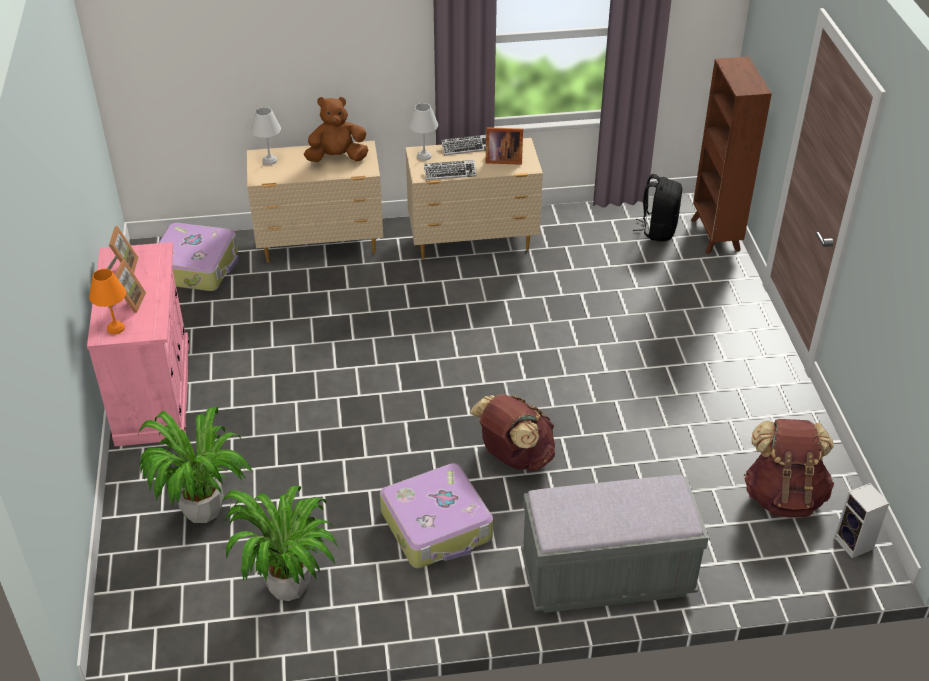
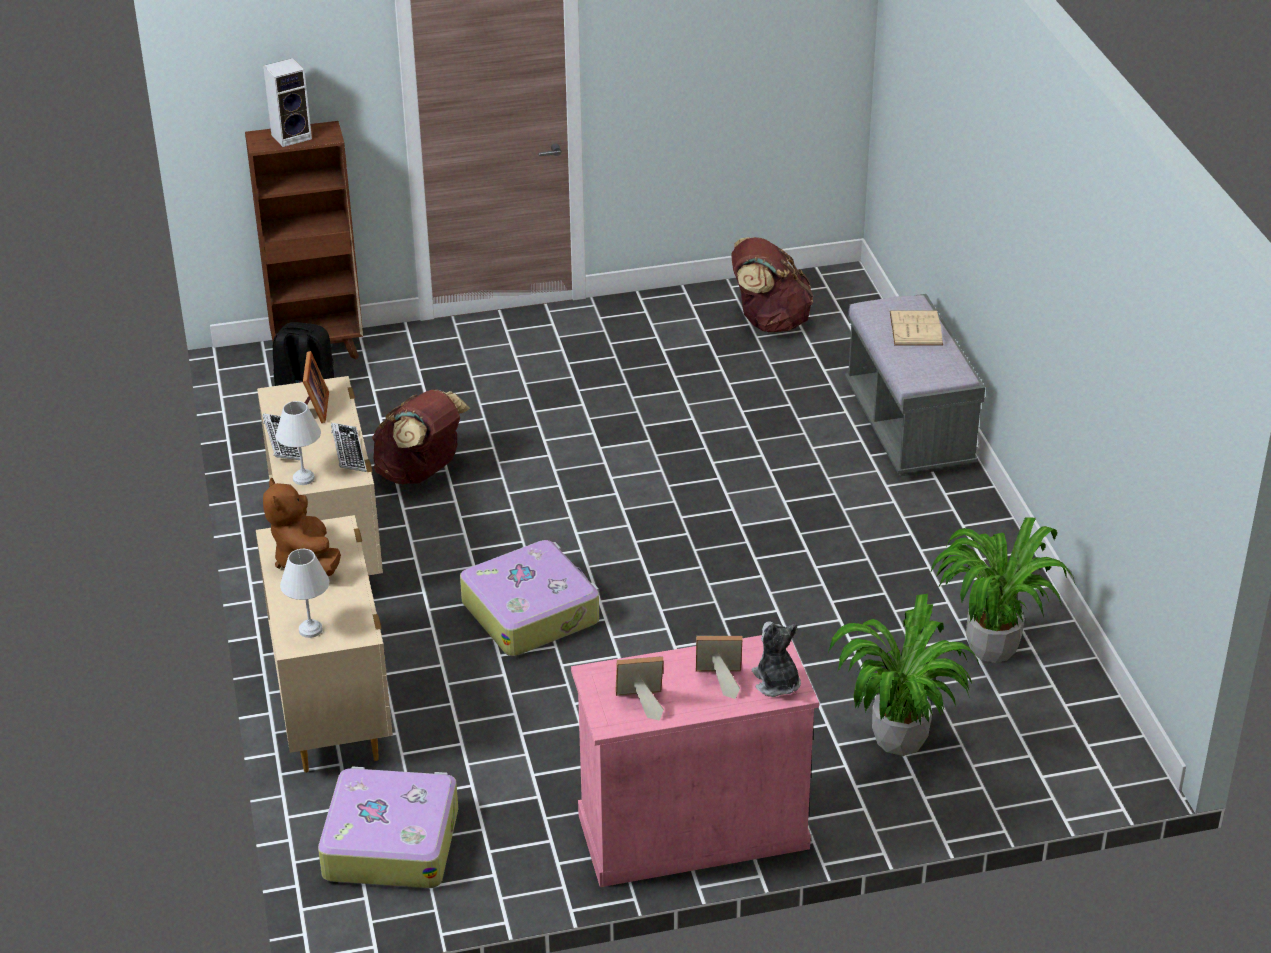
camera: 95 degrees left, 5 degrees down
orange table lamp [89,269,126,334] -> plush toy [752,621,801,697]
suitcase [380,463,493,568] -> suitcase moved to [460,540,599,656]
brown backpack [470,395,555,471] -> brown backpack moved to [372,390,470,484]
speaker [834,483,889,558] -> speaker moved to [263,58,312,147]
none -> beige book [890,311,943,345]

